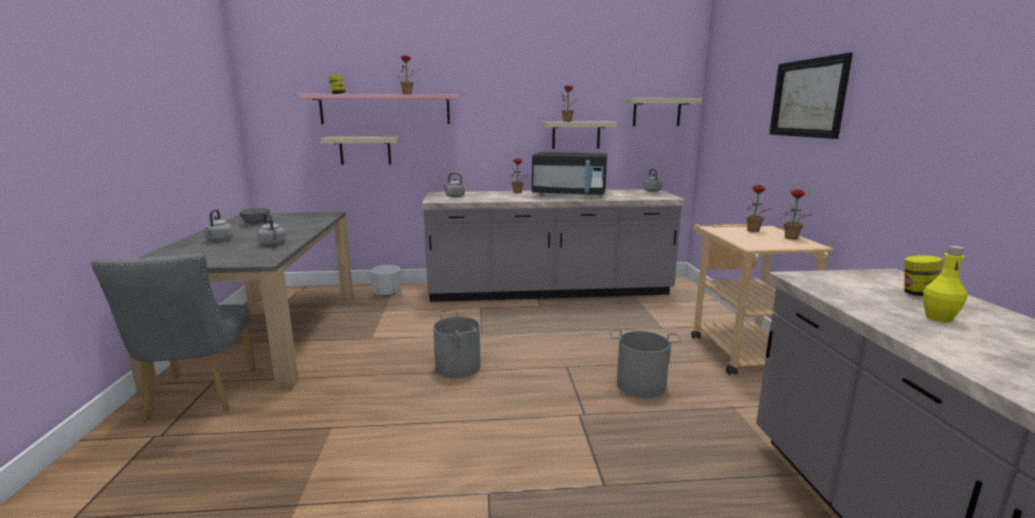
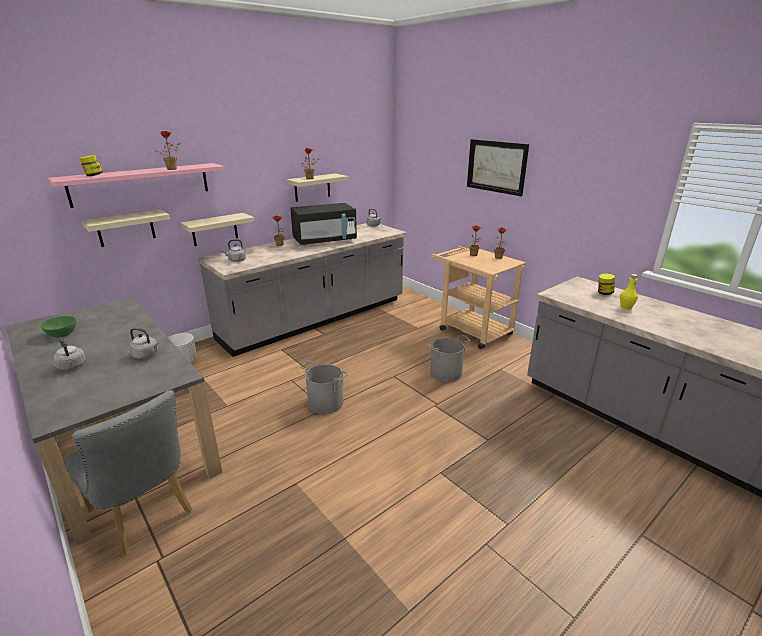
camera: 35 degrees left, 10 degrees up
grey bowl [239,208,270,224] -> green bowl [41,316,76,338]
beige shelf [624,98,702,126] -> beige shelf moved to [180,213,254,246]

